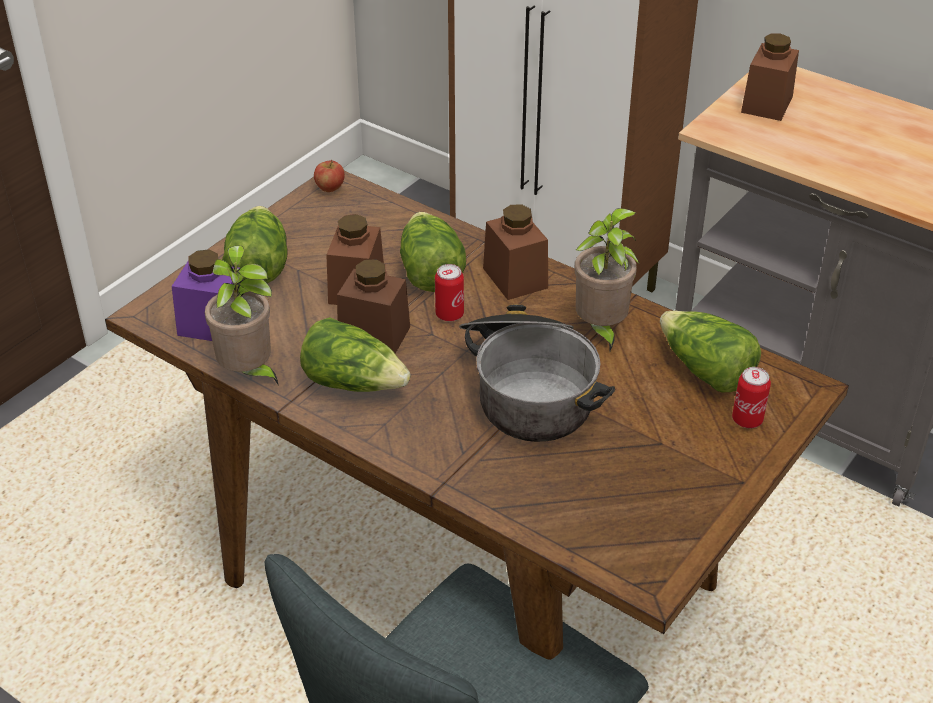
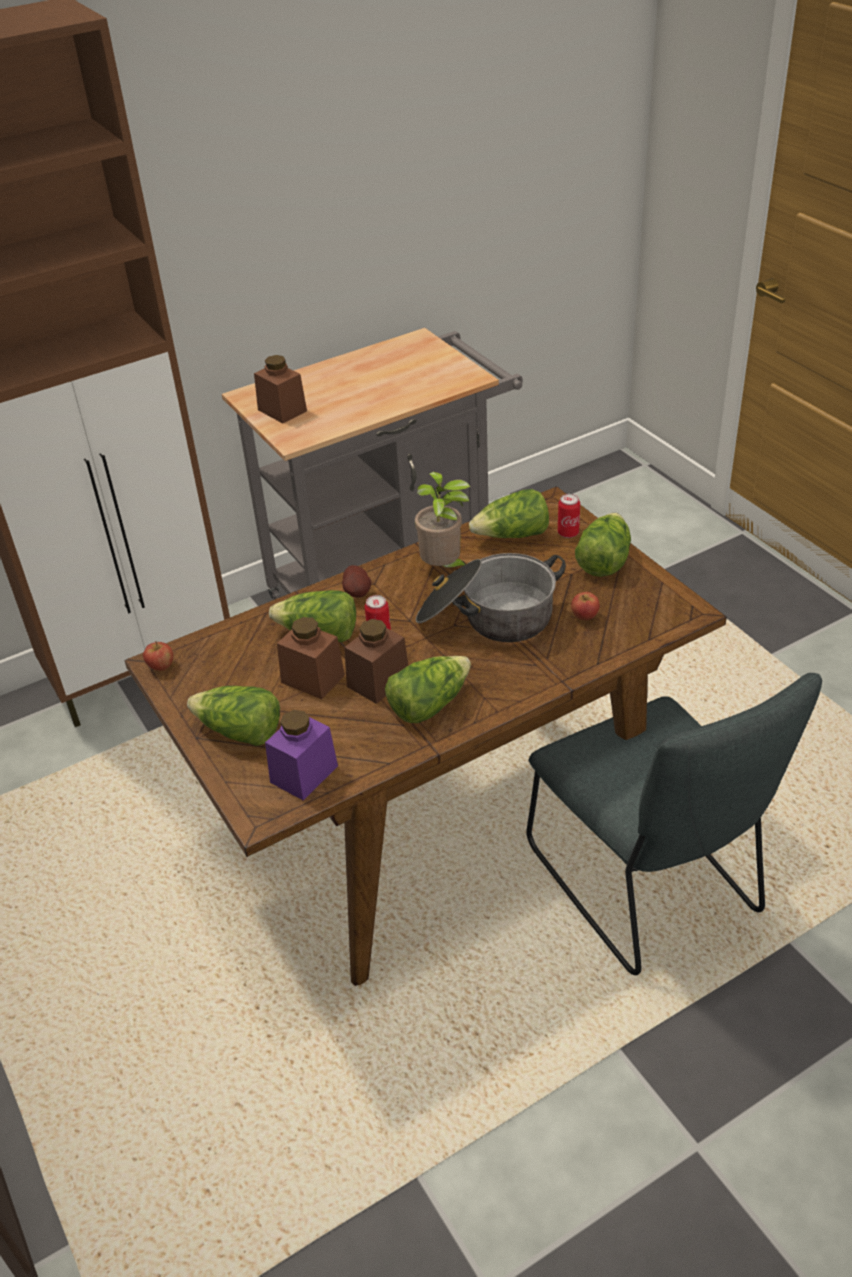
camera: 65 degrees left, 0 degrees up
potted plant [205,245,279,386] -> none
brown jar [483,204,548,300] -> potato [342,565,372,597]
none -> apple [571,592,600,621]
none -> lettuce [575,513,631,577]

